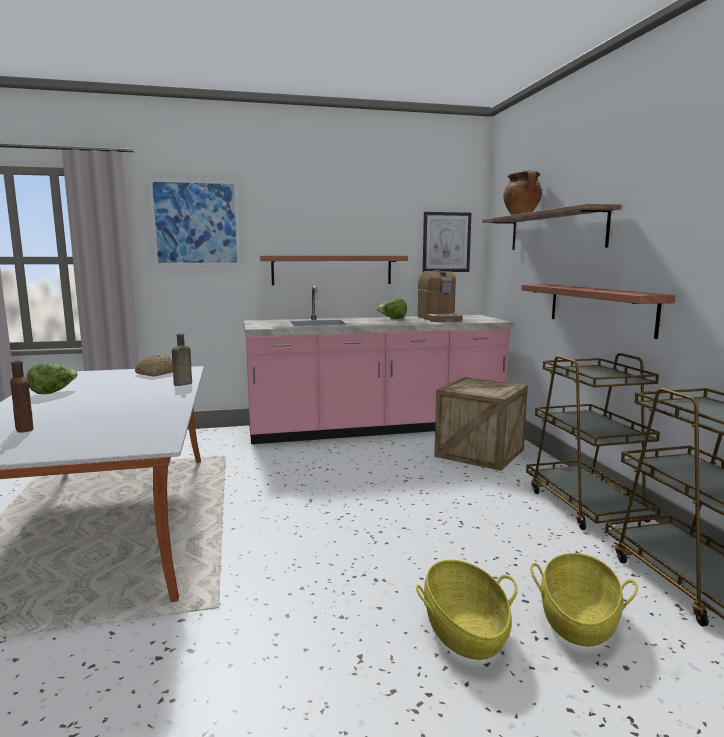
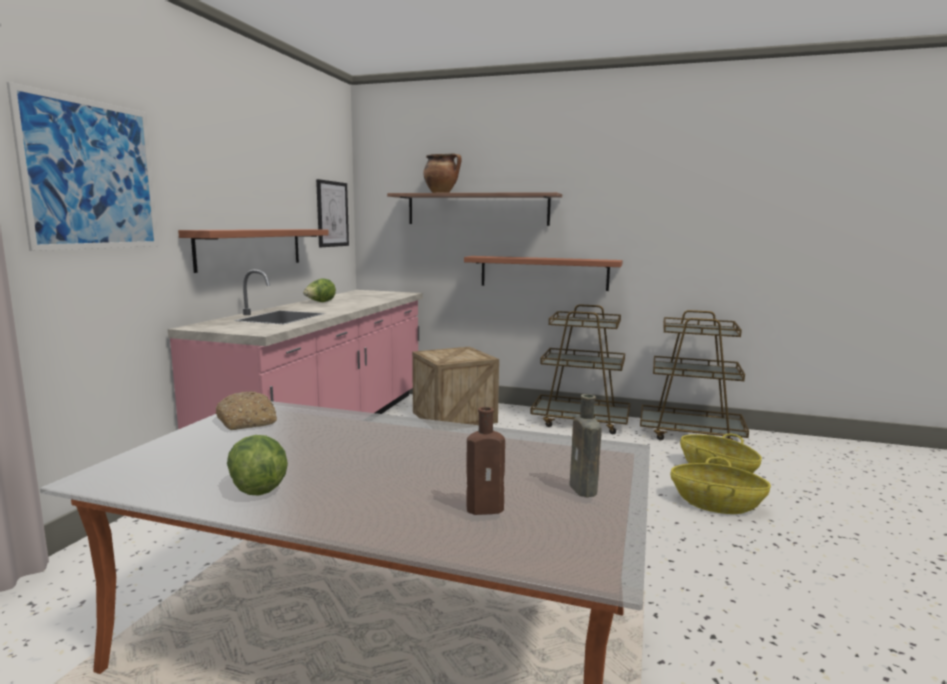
camera: 60 degrees left, 0 degrees up
brown bottle [172,334,192,386] -> brown bottle moved to [570,394,602,497]
coffee machine [418,270,463,322] -> none

